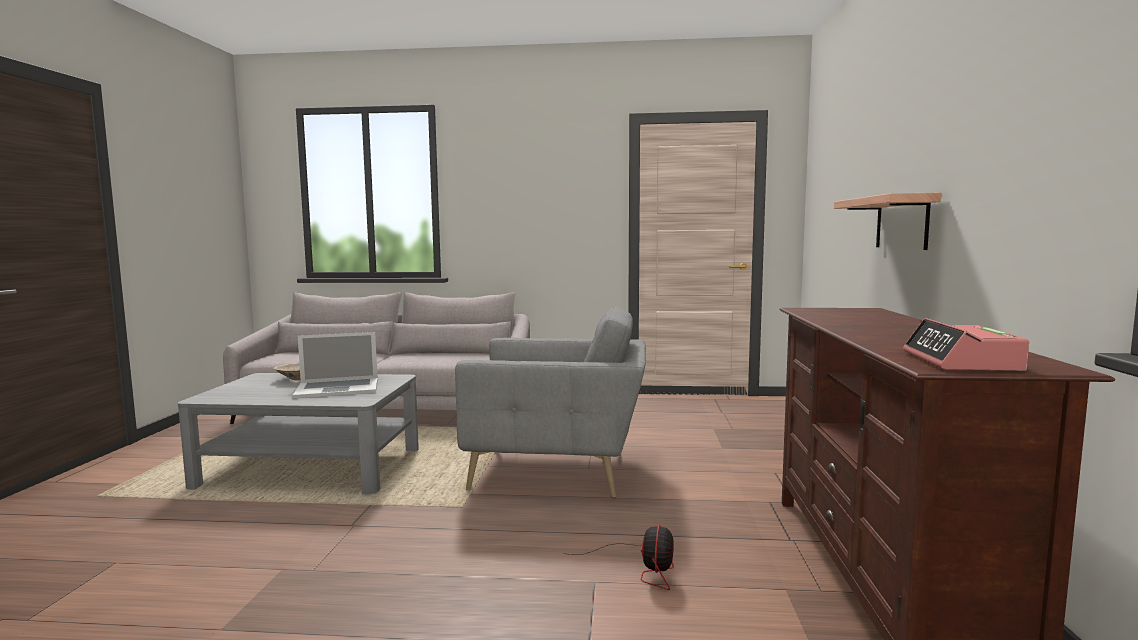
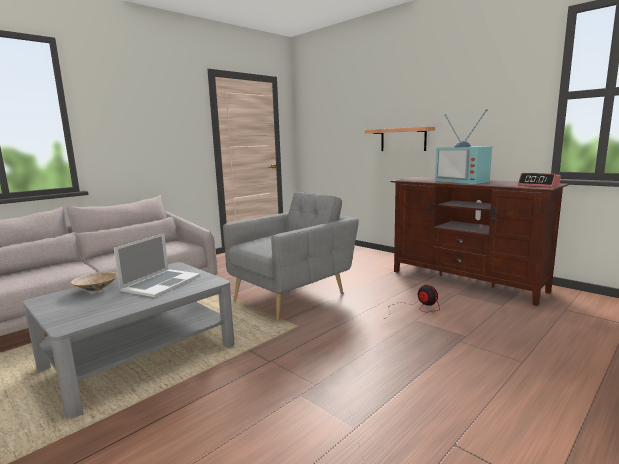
camera: 50 degrees left, 5 degrees up
none -> television [435,109,492,184]

